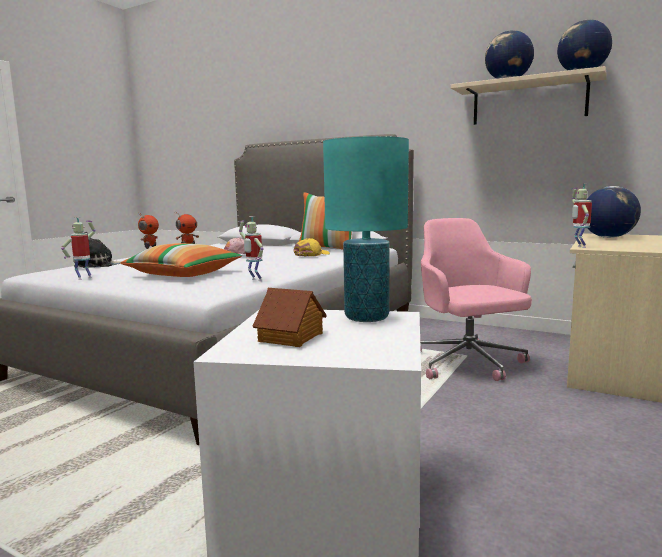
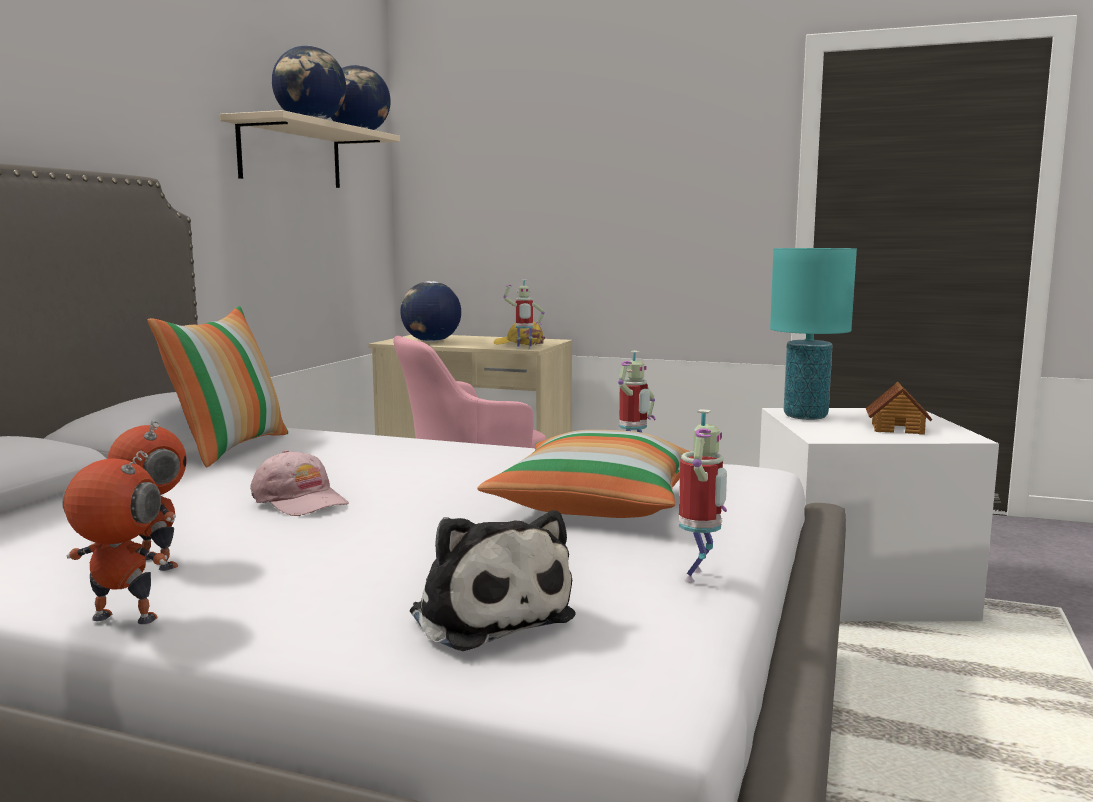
camera: 100 degrees left, 0 degrees up
toy robot [61,217,96,280] -> toy robot turned 90 degrees counterclockwise [679,409,727,583]
yellow cap [294,238,330,256] -> yellow cap moved to [494,322,545,345]

